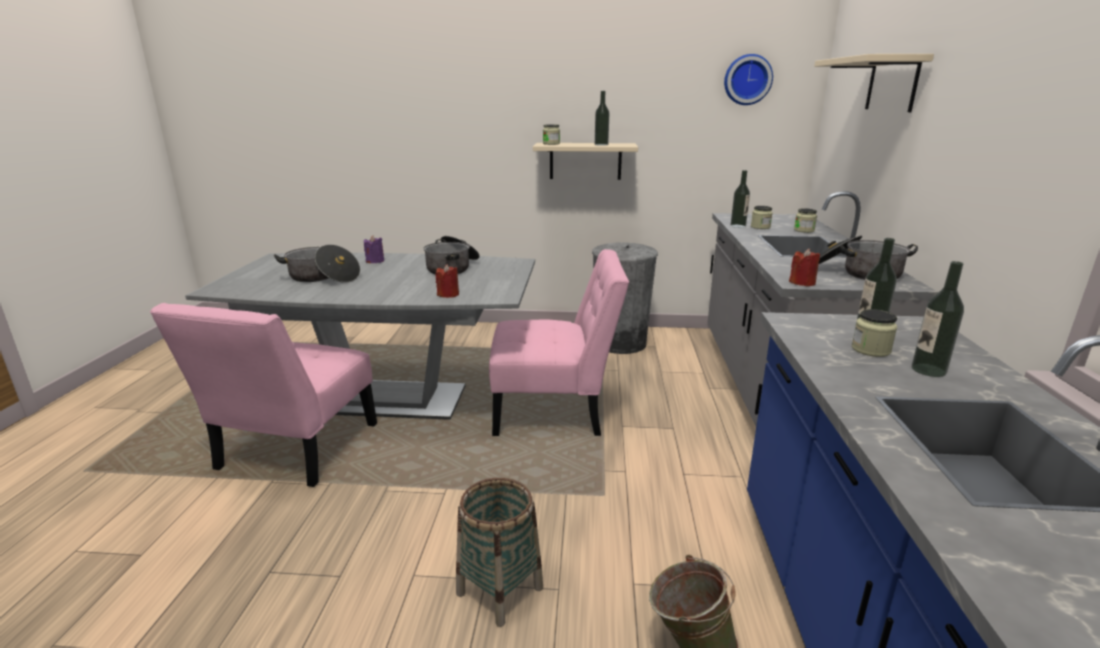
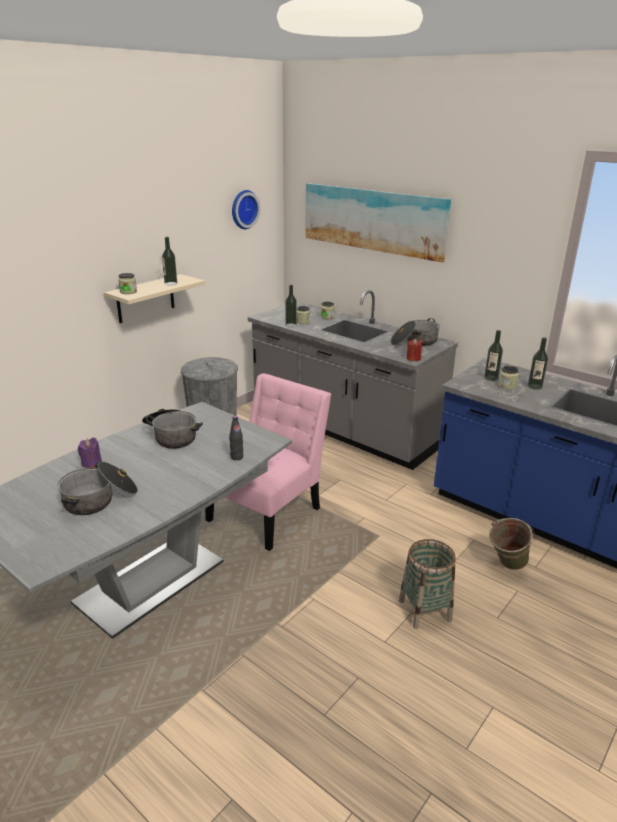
camera: 55 degrees left, 5 degrees up
pink chair [150,303,377,487] -> none
red candle [436,264,459,298] -> black bottle [229,416,243,460]
beige shelf [814,54,934,112] -> picture [305,183,451,262]

